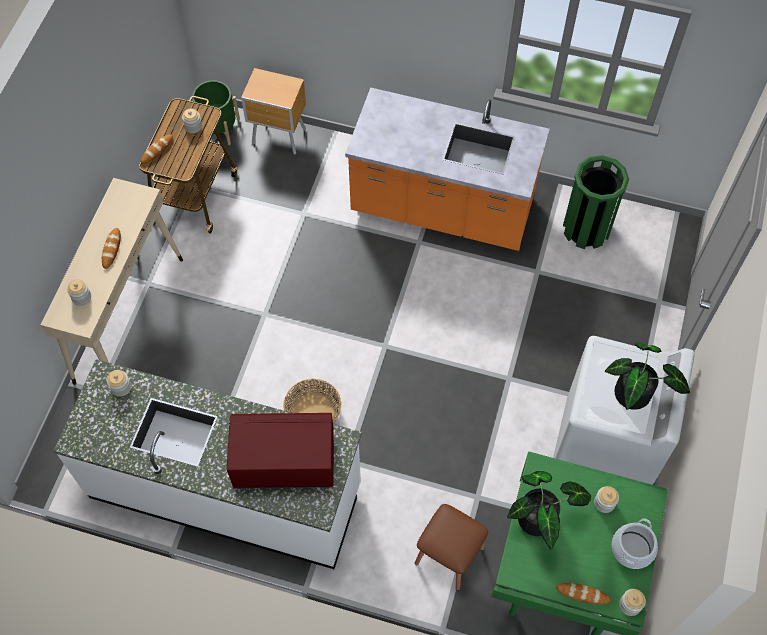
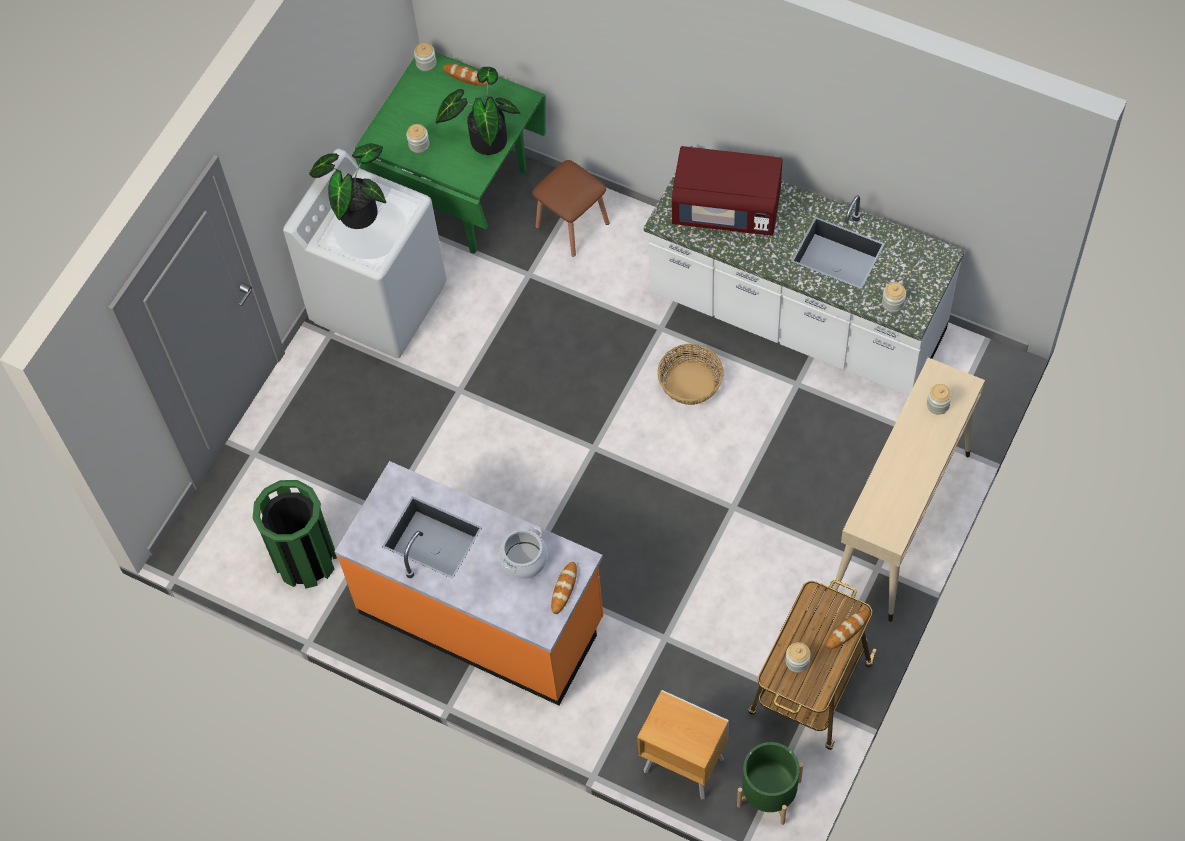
camera: 165 degrees left, 0 degrees up
bread [102,228,121,269] -> bread moved to [551,562,577,614]
cooking pot [612,518,658,569] -> cooking pot moved to [499,526,548,579]

